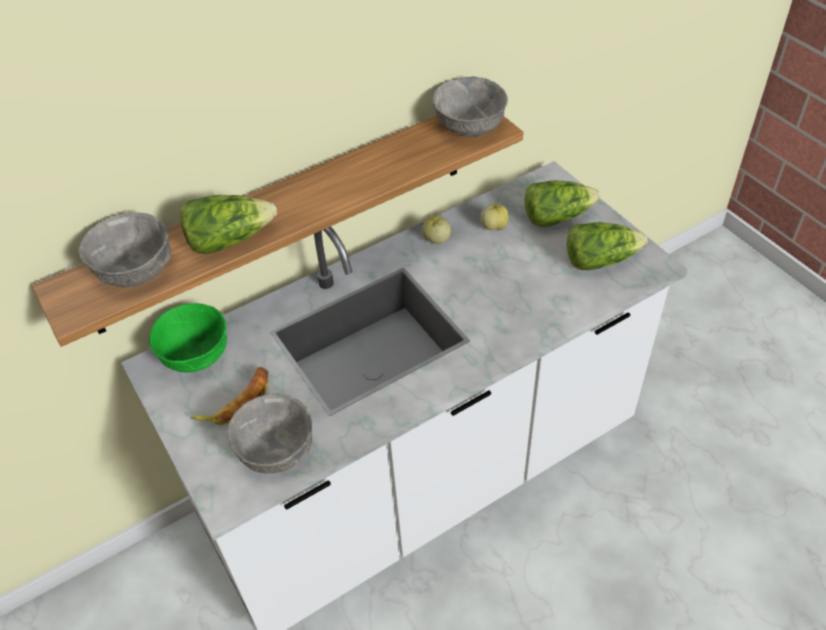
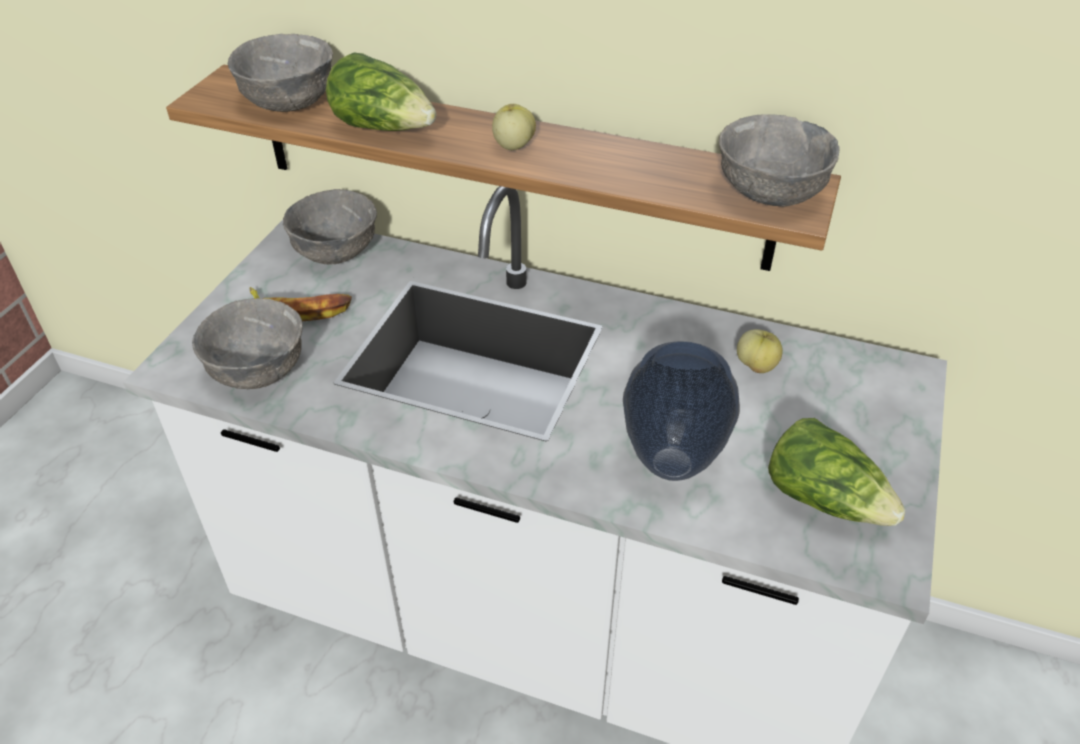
camera: 50 degrees right, 5 degrees down
green bowl [149,303,227,372] -> grey bowl [283,189,377,264]
apple [422,216,451,244] -> apple moved to [492,104,536,150]
lettuce [525,180,600,227] -> none
none -> vase [623,341,740,481]

